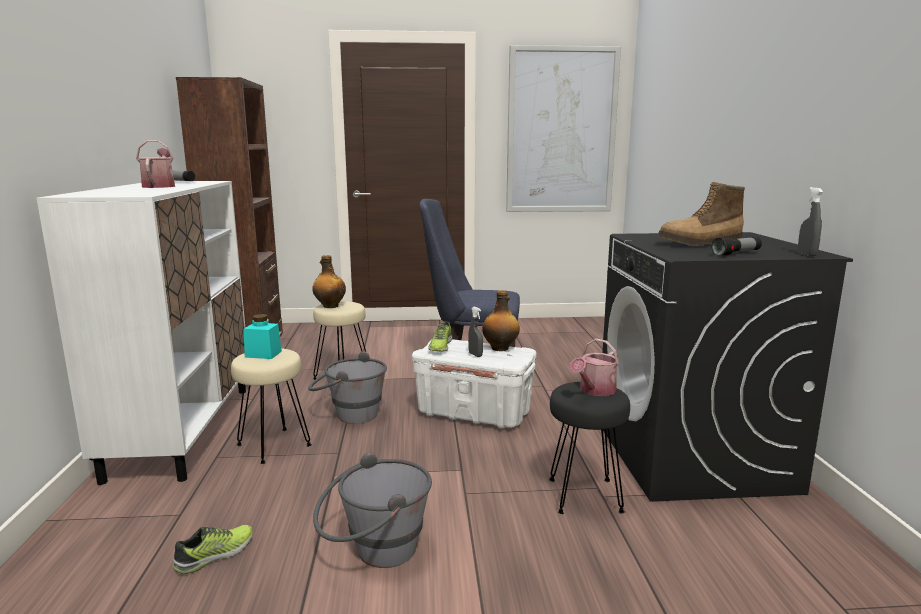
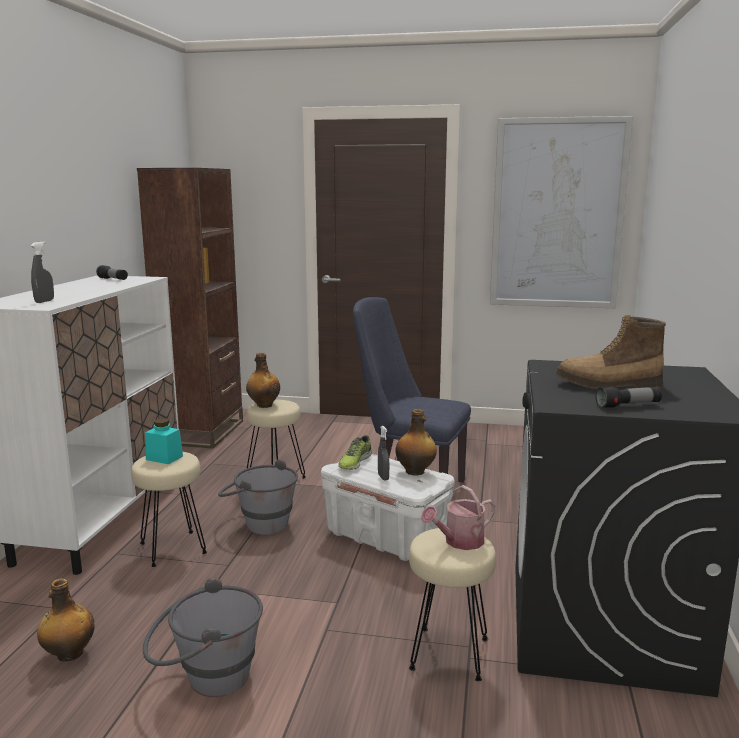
camera: 15 degrees right, 0 degrees up
watering can [136,140,175,188] -> none
shoe [173,525,253,574] -> bottle [37,578,95,661]
black stool [549,382,630,514] -> beige stool [409,528,496,681]
grey spray bottle [798,187,823,257] -> grey spray bottle moved to [31,241,54,303]

